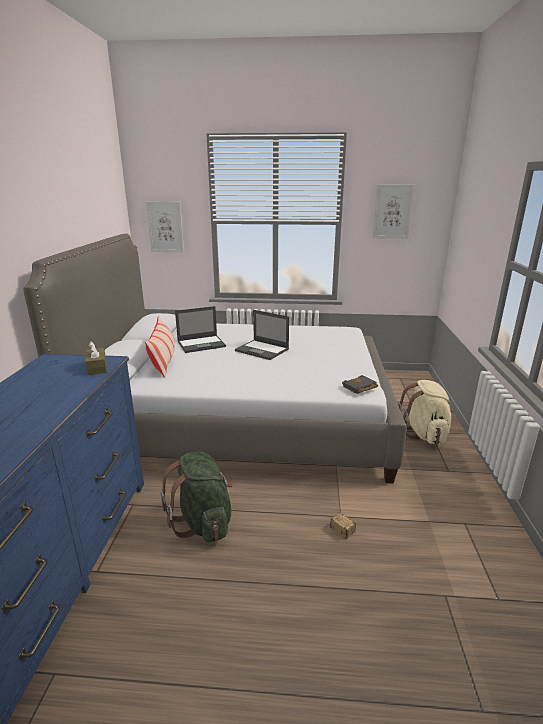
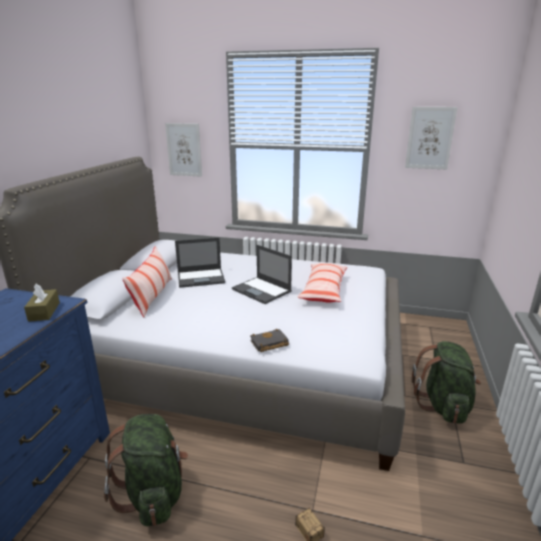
camera: 10 degrees right, 0 degrees up
black book [342,375,378,394] -> black book moved to [250,329,289,352]
beige backpack [398,380,454,445] -> green backpack [412,341,481,424]
none -> pillow [297,263,347,303]

